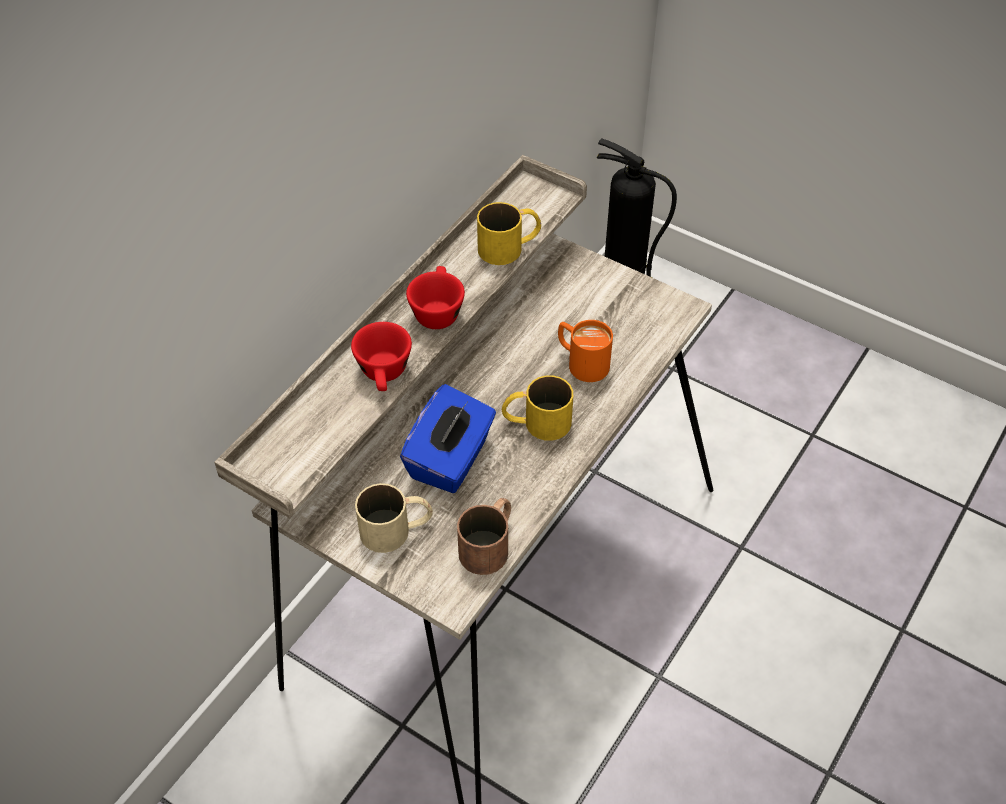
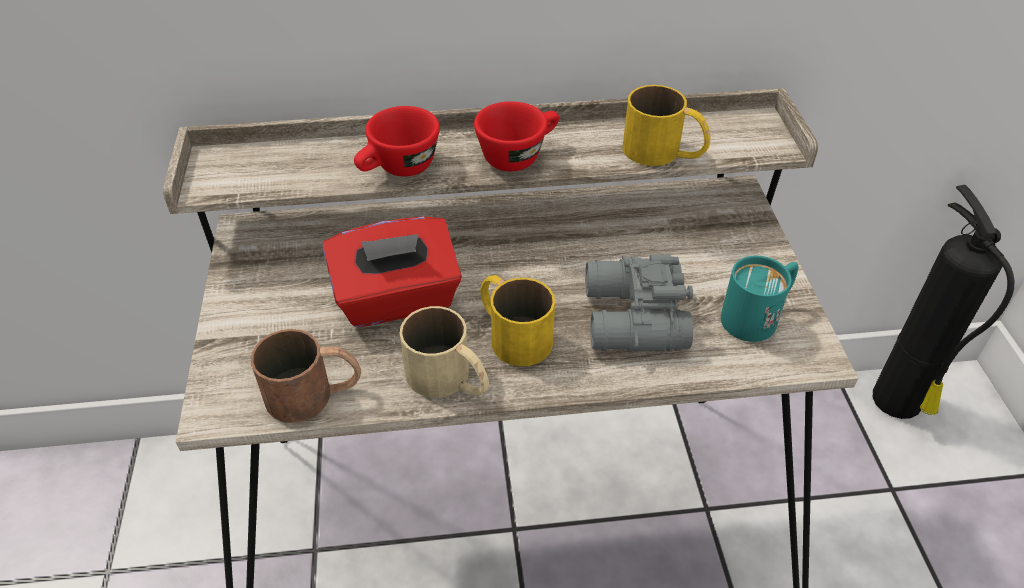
camera: 50 degrees right, 5 degrees down
beige mug [355,483,433,553] -> beige mug moved to [399,306,489,398]
blue tissue box [400,384,496,493] -> red tissue box [323,217,462,327]
orange mug [558,320,613,382] -> grey binoculars [585,254,693,351]
none -> turquoise mug [721,256,799,342]

